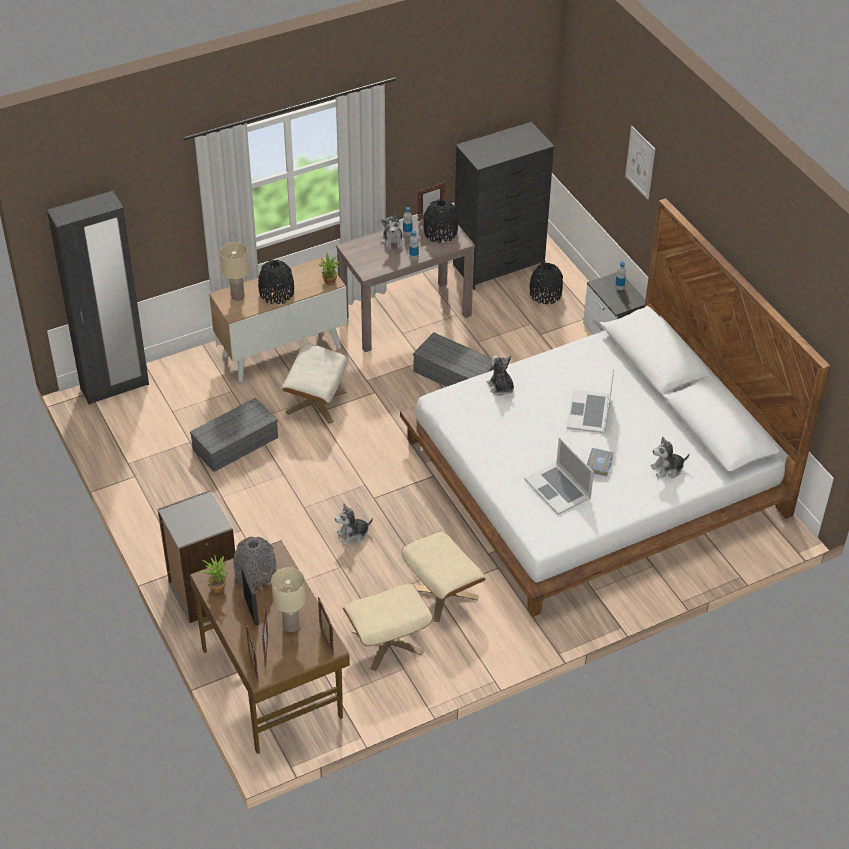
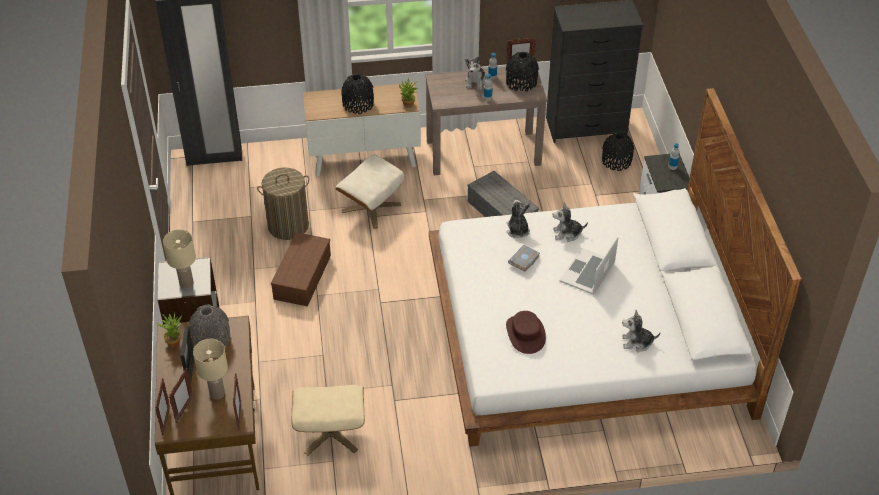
camera: 20 degrees right, 0 degrees up
grey storage box [190,398,278,472] -> laundry basket [257,167,309,240]
beige table lamp [220,242,249,301] -> beige table lamp moved to [163,230,196,289]
plush toy [335,504,373,545] -> plush toy moved to [552,202,588,242]
beige ottoman [401,531,486,622] -> none
laptop [525,437,594,515] -> brown hat [506,311,546,354]
grey book [587,448,614,476] -> grey book moved to [508,245,540,272]
picture [625,126,655,199] -> none
none -> brown storage box [271,232,331,307]

